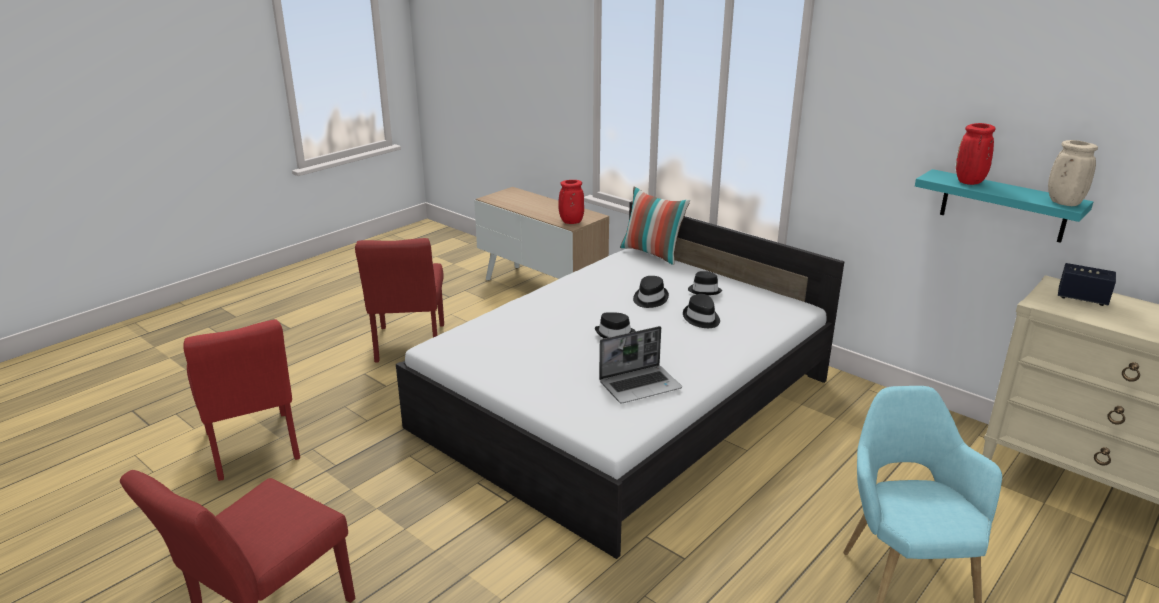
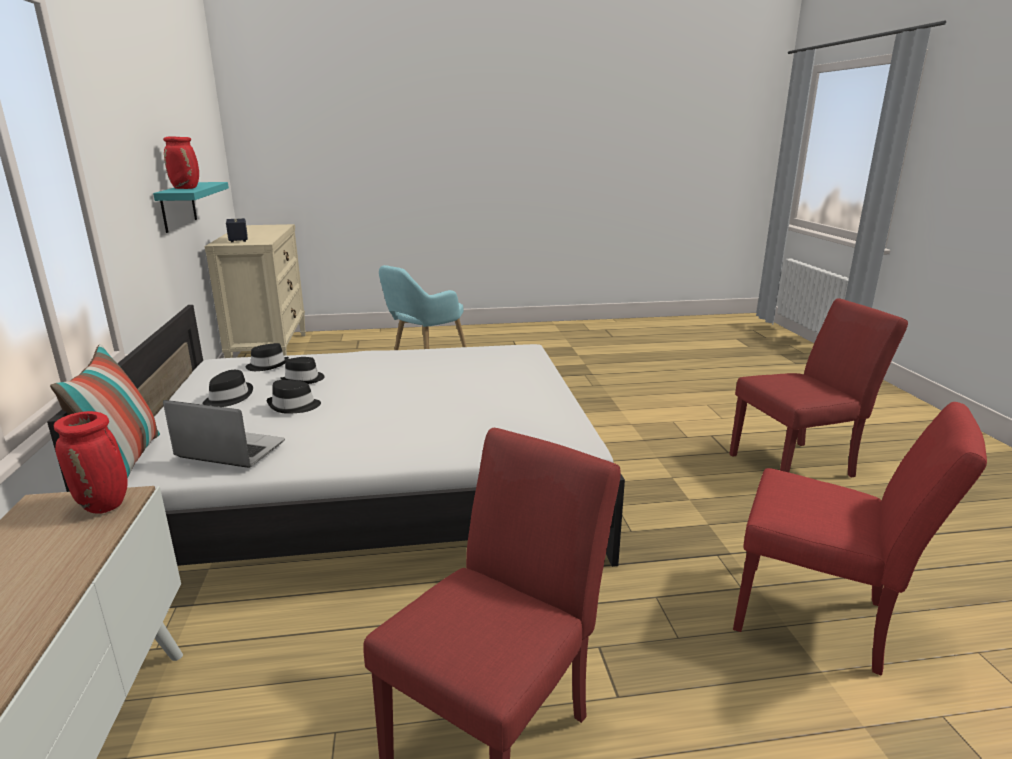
camera: 140 degrees left, 5 degrees down
red chair [183,319,300,481] -> red chair turned 105 degrees clockwise [733,402,987,675]
black hat [595,312,635,338] -> black hat moved to [246,343,289,371]
laptop [599,326,682,403] -> laptop moved to [163,400,285,468]
beige vase [1048,140,1098,206] -> none

